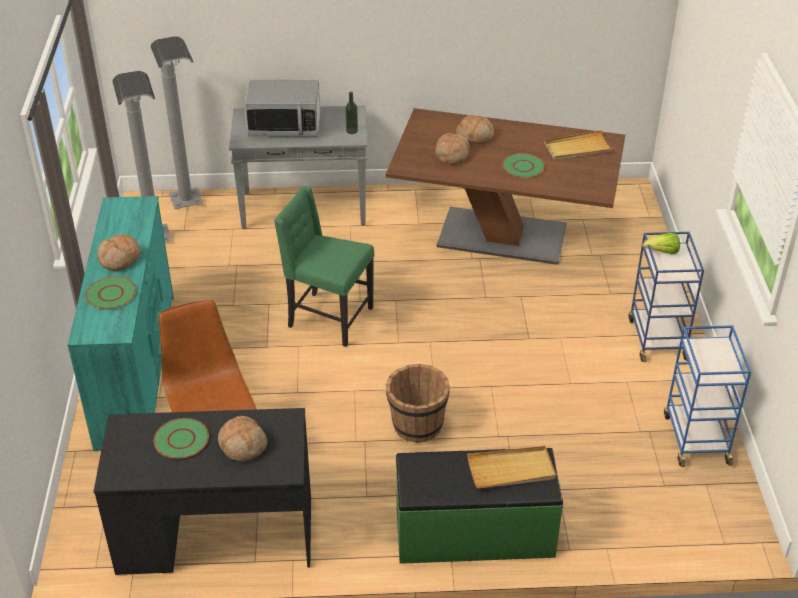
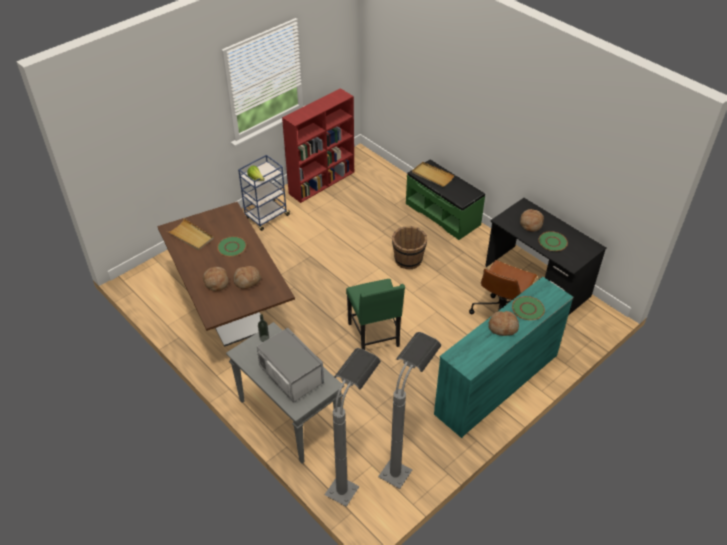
camera: 130 degrees left, 5 degrees up
blue cart [664,325,751,467] -> red bookcase [282,88,354,203]

